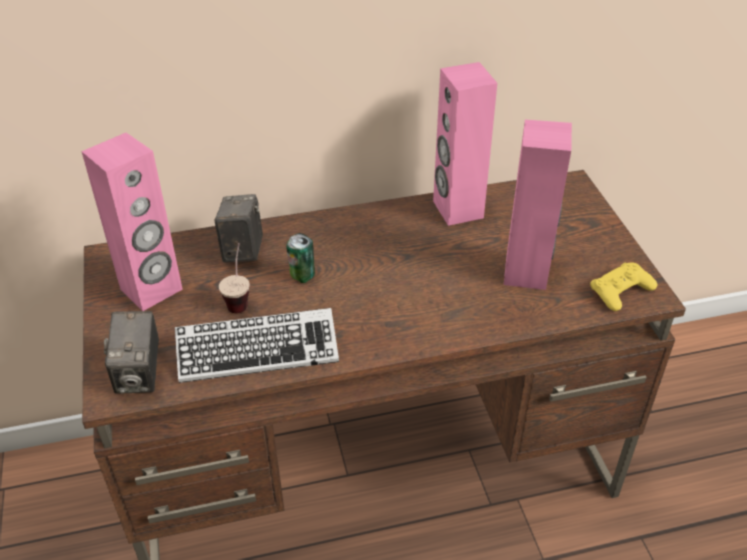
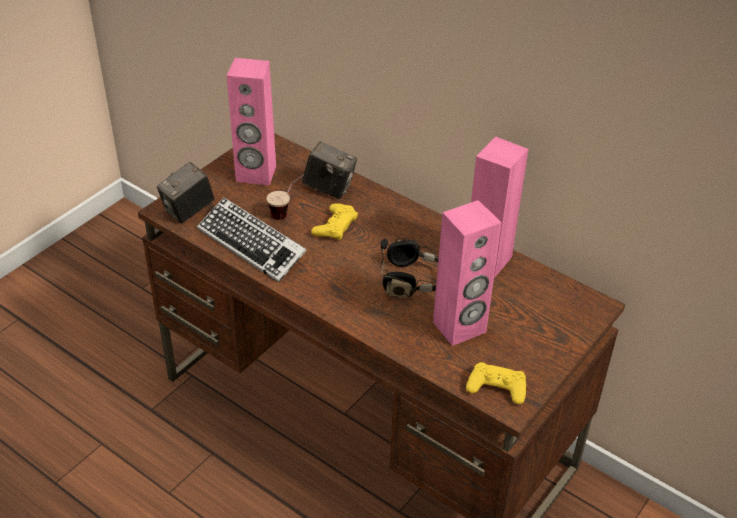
camera: 50 degrees right, 0 degrees up
camera [214,194,263,262] -> camera turned 60 degrees clockwise [302,141,357,199]
can [286,233,315,283] -> yellow game controller [311,203,358,240]
none -> black headphones [380,238,439,298]

